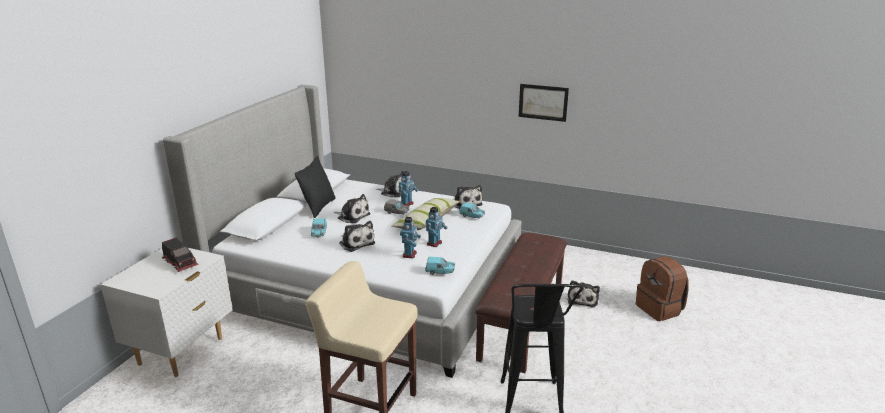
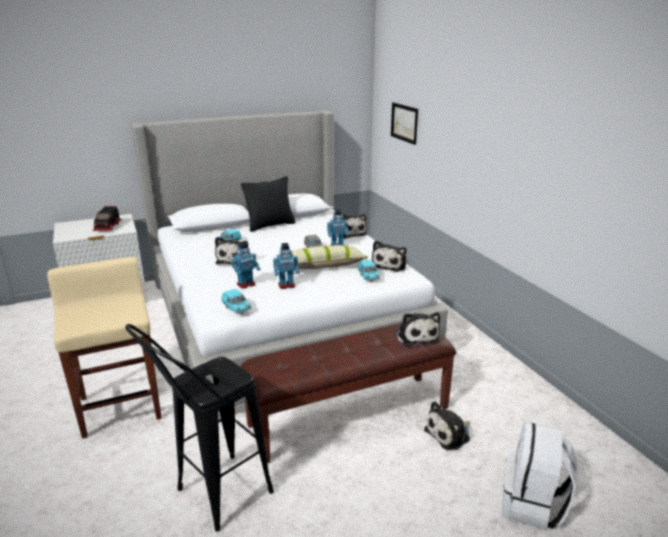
camera: 45 degrees right, 0 degrees up
plush toy [334,194,371,223] -> plush toy moved to [396,312,440,347]
picture [519,84,569,122] -> picture moved to [391,102,418,145]
brown backpack [636,256,689,321] -> white backpack [502,422,577,531]

